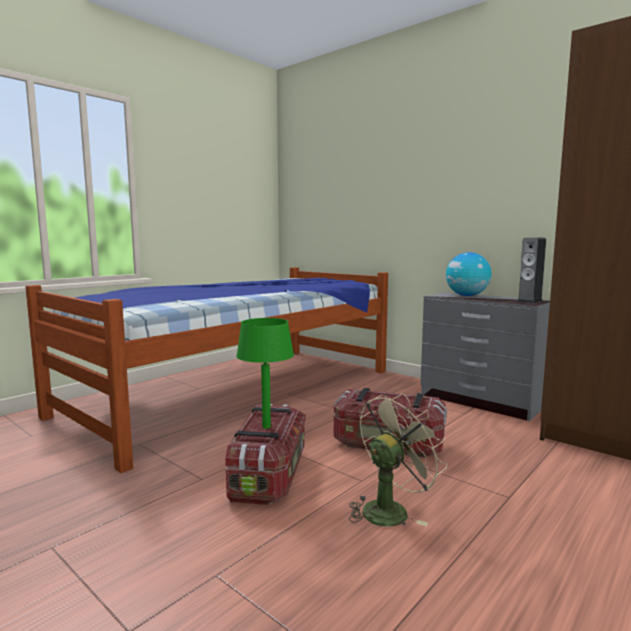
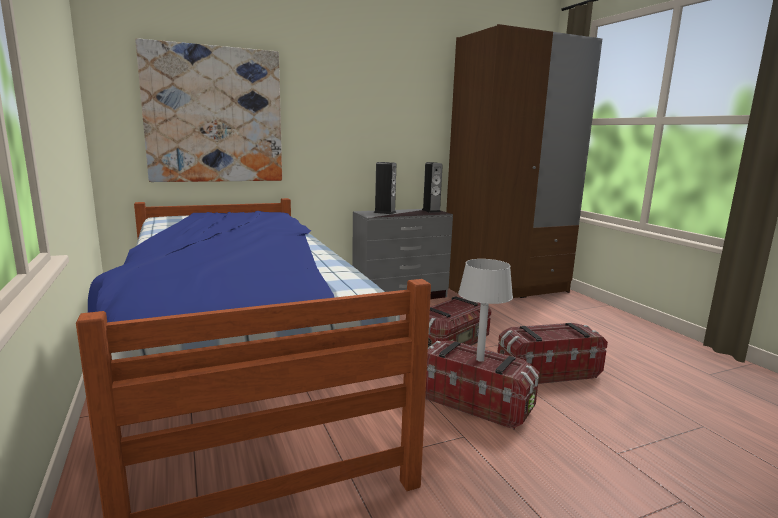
camera: 65 degrees left, 5 degrees up
green table lamp [236,318,294,429] -> grey table lamp [458,259,513,362]
beige fan [349,393,447,527] -> storage box [497,323,608,384]
globe [446,252,491,296] -> speaker [374,162,396,214]
none -> picture [135,38,282,182]

